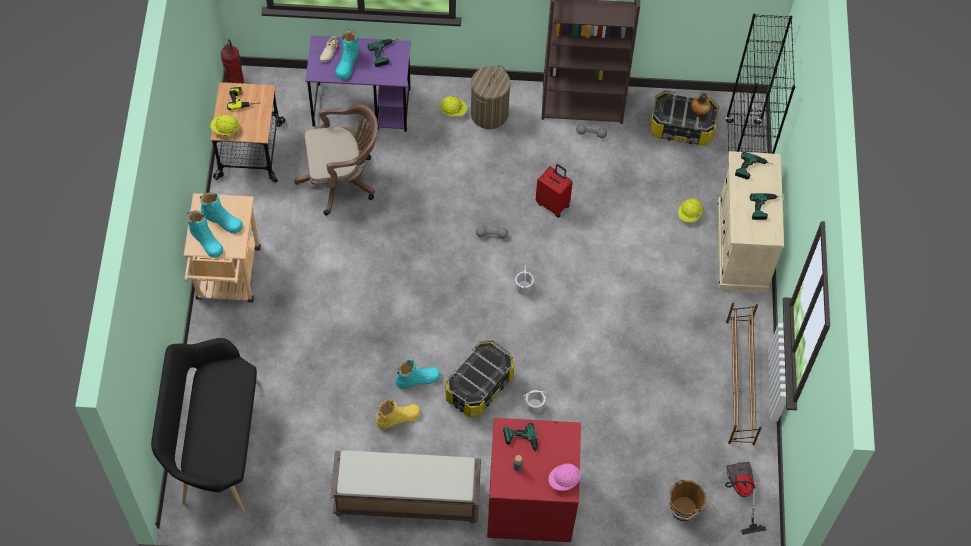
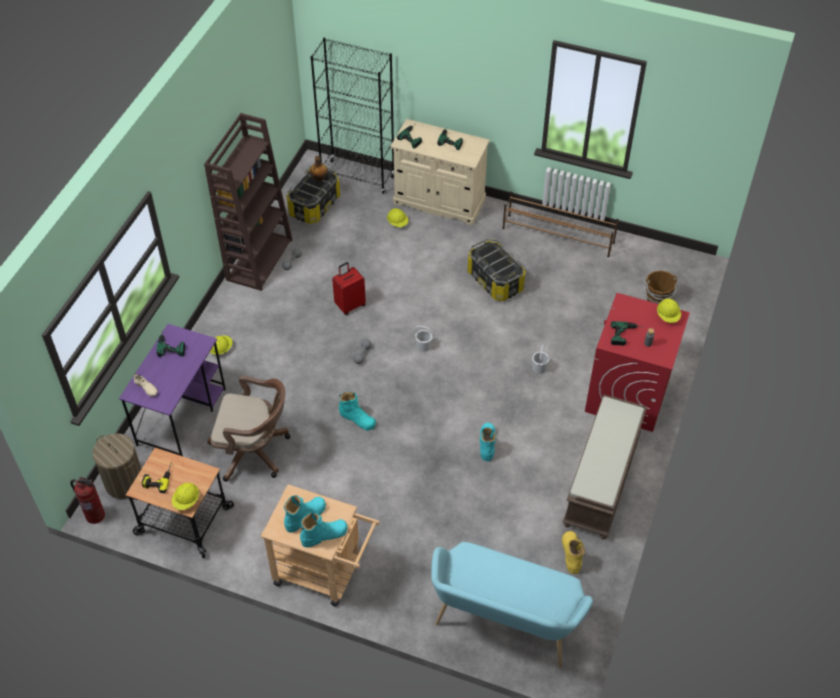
camera: 70 degrees left, 10 degrees down
black bench [151,338,261,513] -> turquoise bench [431,541,593,668]
brown office chair [294,104,378,215] -> brown office chair turned 90 degrees clockwise [207,376,290,481]
turquoise boot [335,29,359,80] -> turquoise boot moved to [339,392,376,431]
yellow boot [376,400,420,430] -> yellow boot moved to [562,531,585,574]
storage box [445,340,514,418] -> storage box moved to [468,238,526,301]
laundry basket [471,65,511,129] -> laundry basket moved to [92,433,142,499]
pink hard hat [548,464,581,491] -> yellow hard hat [657,299,681,323]
vacuum cleaner [725,462,766,535] -> none

